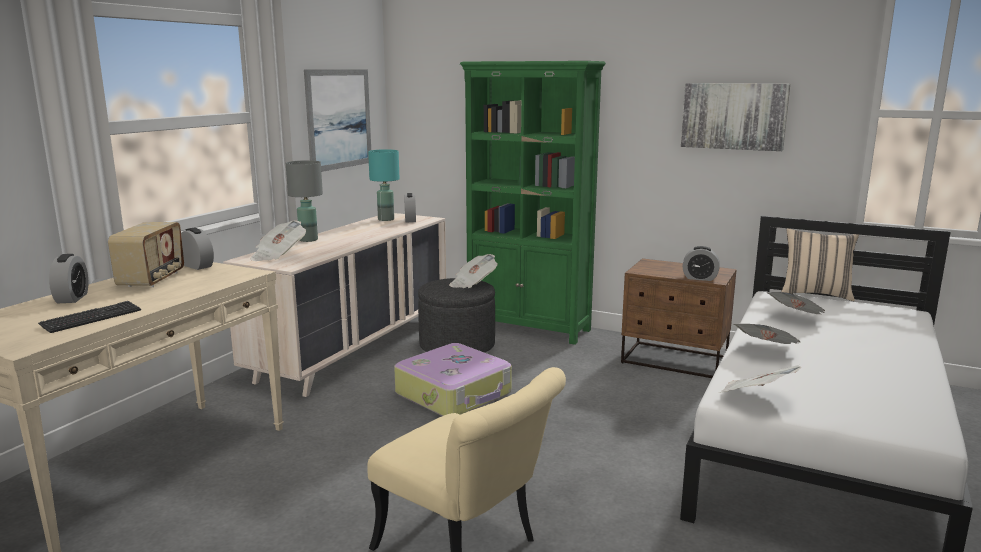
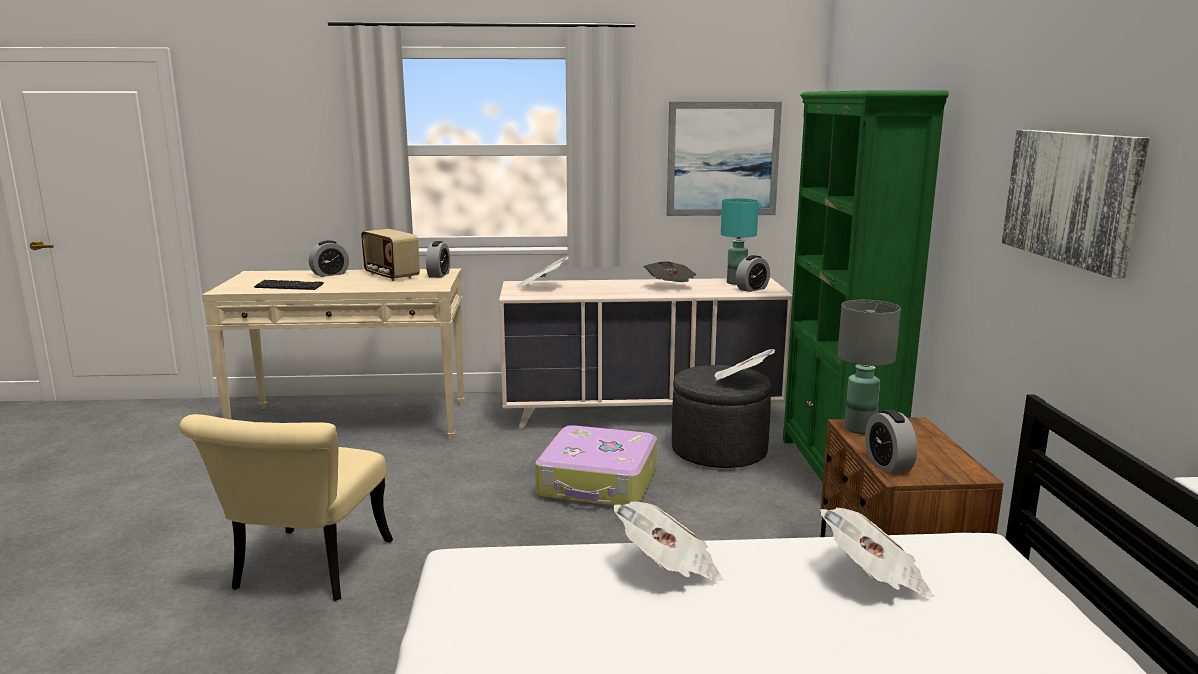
camera: 60 degrees right, 0 degrees up
radio [108,222,184,287] -> radio turned 75 degrees clockwise [361,229,420,281]
grey table lamp [286,160,323,242] -> grey table lamp moved to [838,300,901,434]
newspaper [719,365,801,393] -> newspaper moved to [643,261,696,282]
beige pillow [781,228,859,301] -> none

